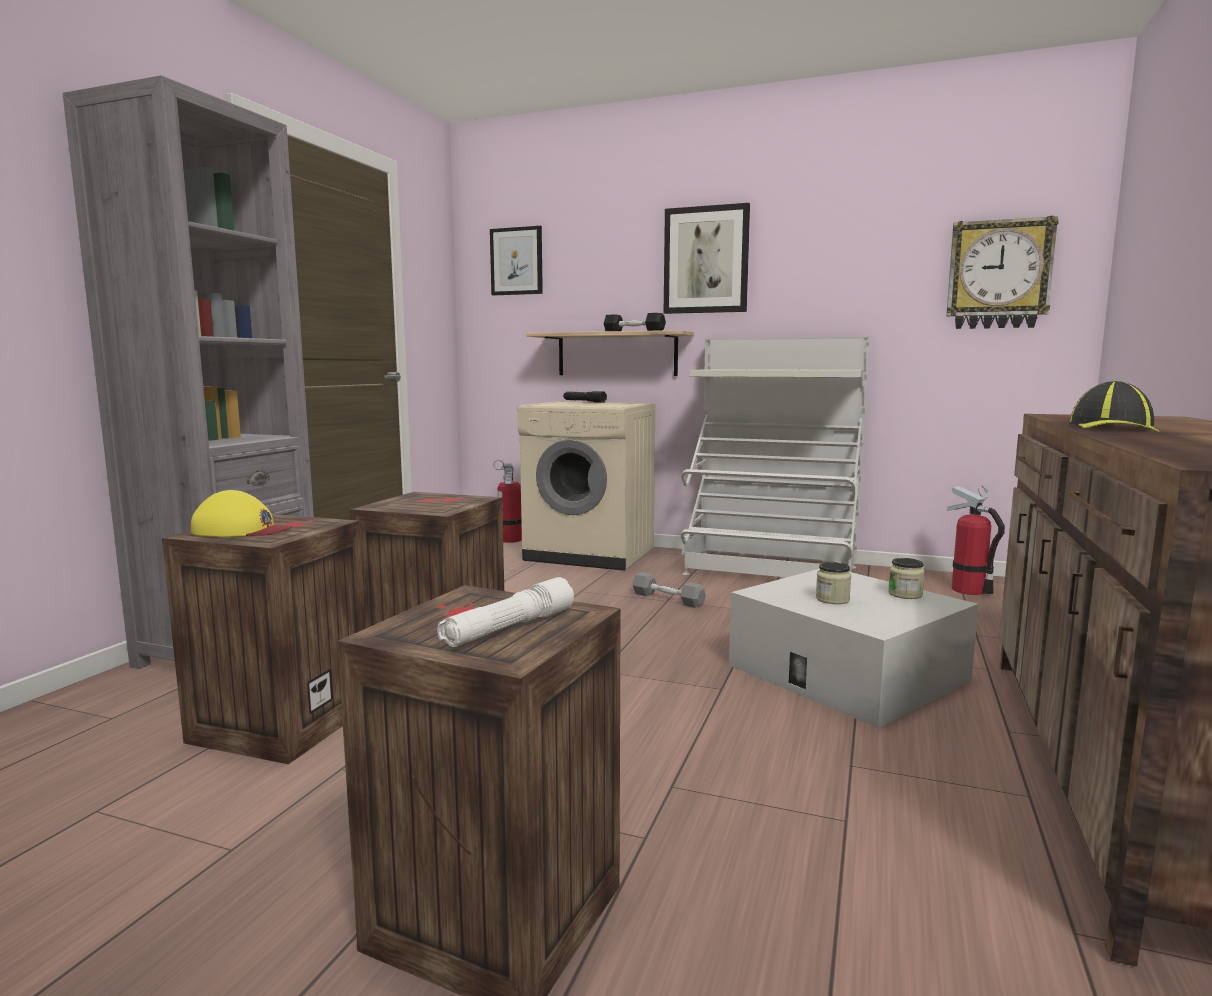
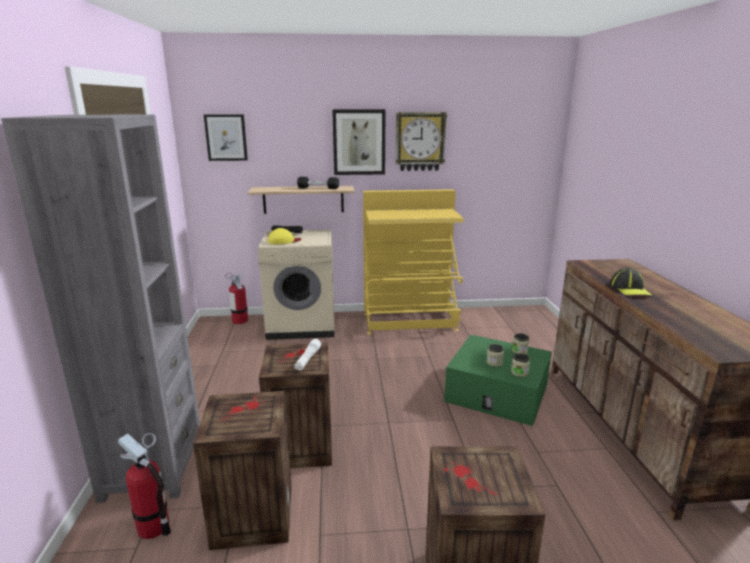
camera: 25 degrees left, 10 degrees up
yellow cap [191,490,293,537] -> yellow cap moved to [268,228,302,244]
white flashlight [437,577,574,647] -> white flashlight moved to [294,339,321,370]
grey dumbbell [633,572,706,608] -> none
white shoe rack [681,337,870,577] -> yellow shoe rack [363,189,464,334]
white storage box [729,569,978,728] -> green storage box [444,335,552,426]
wall clock [946,216,1059,329] -> wall clock moved to [396,112,447,171]
fire extinguisher [947,486,1005,595] -> fire extinguisher moved to [118,433,171,539]
none -> jar [511,353,530,377]

